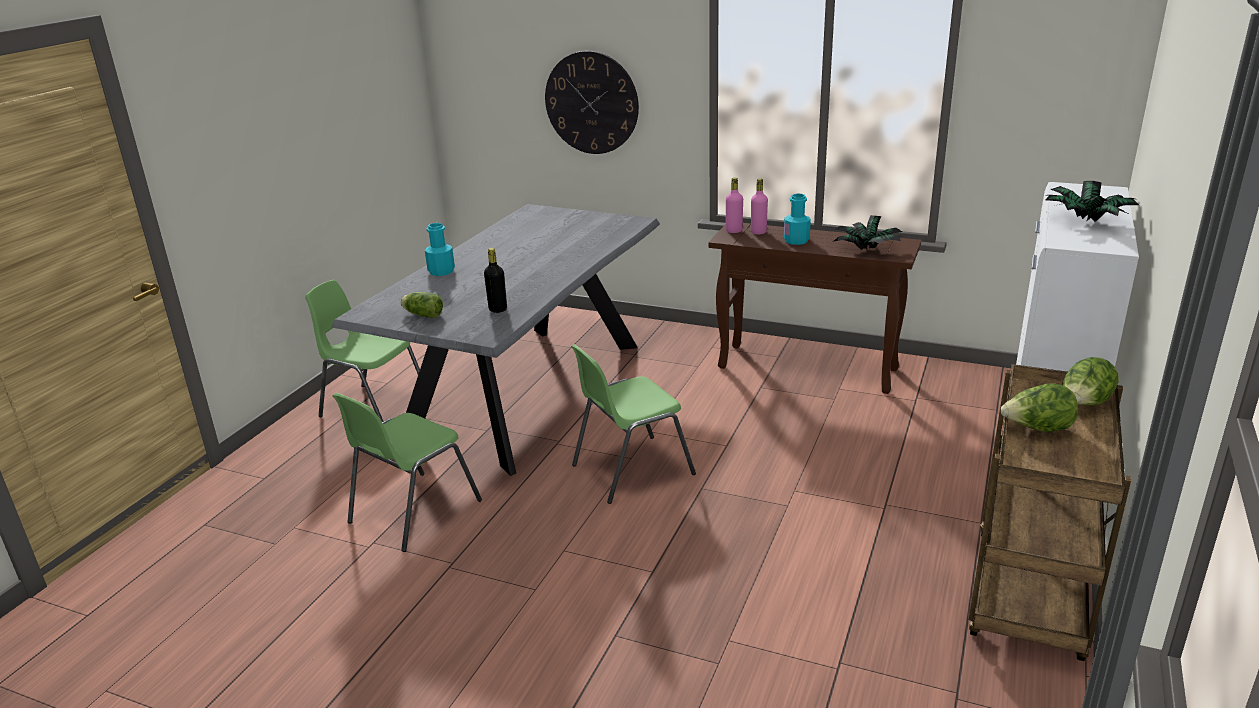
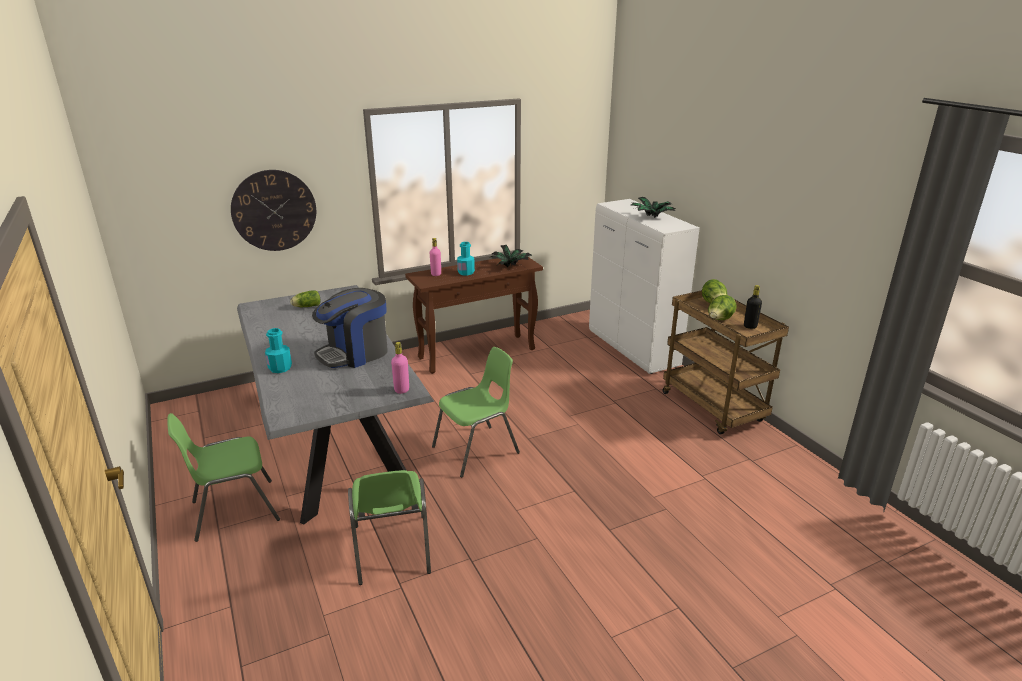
camera: 50 degrees left, 0 degrees up
lettuce [400,292,443,318] -> lettuce moved to [290,290,321,307]
black bottle [484,248,507,313] -> black bottle moved to [744,285,762,329]
green chair [571,344,696,504] -> green chair turned 135 degrees counterclockwise [432,347,520,478]
pink bottle [726,178,743,233] -> pink bottle moved to [391,342,409,394]
none -> coffee machine [312,288,388,368]

